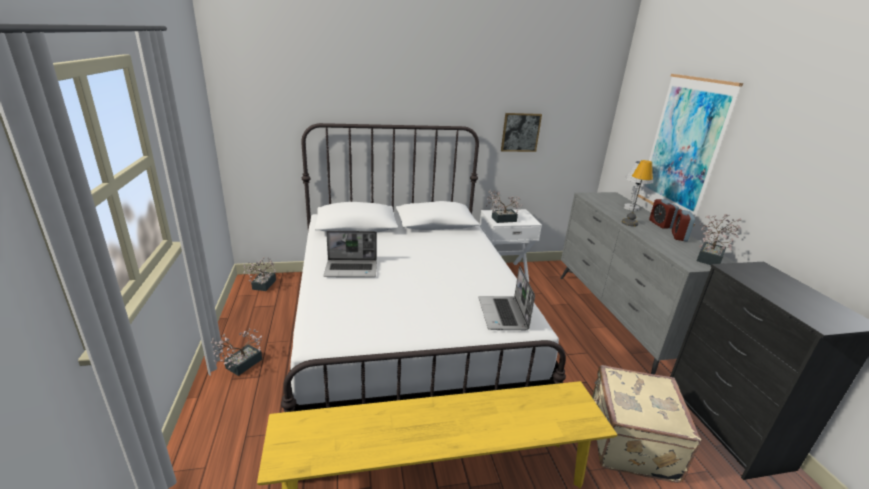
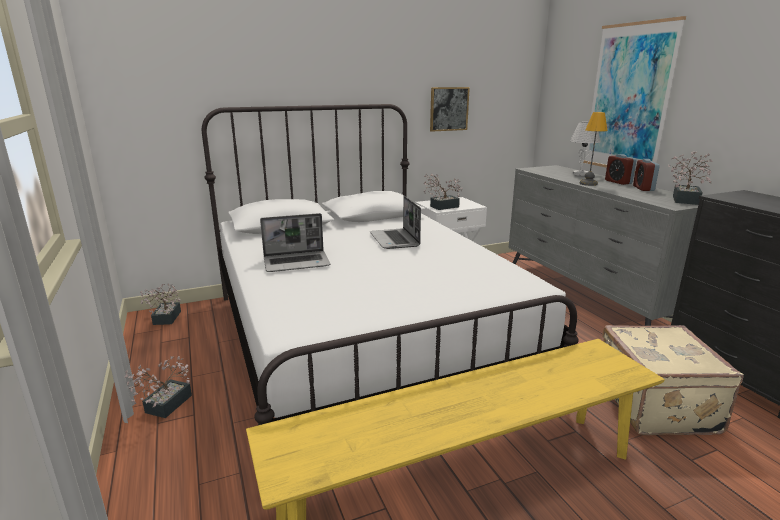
camera: 10 degrees left, 5 degrees down
laptop [478,266,535,330] -> laptop moved to [370,196,421,249]

